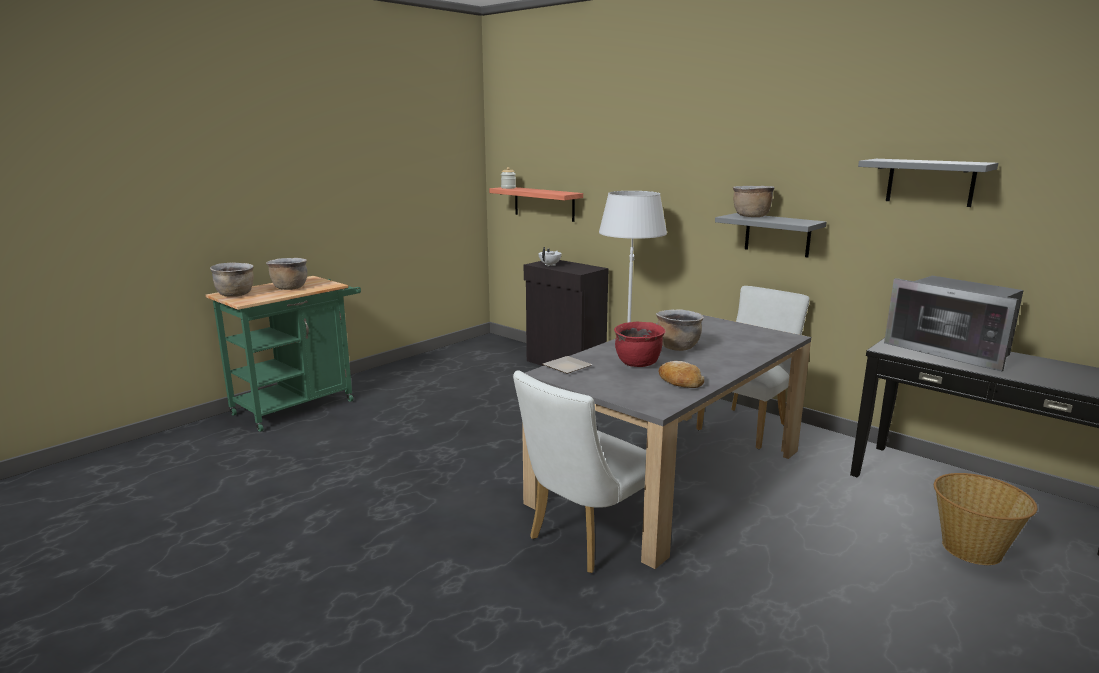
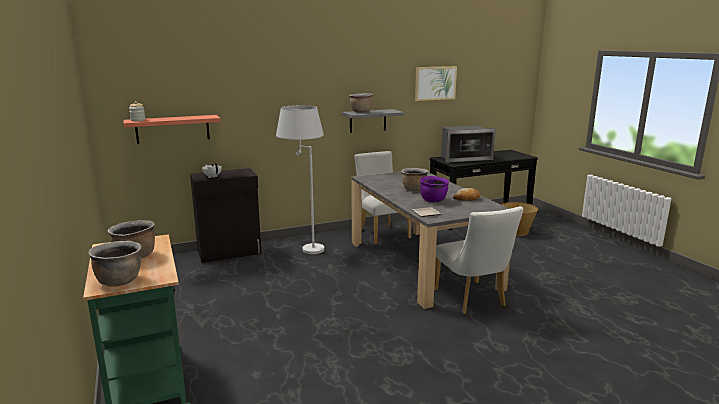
camera: 65 degrees left, 0 degrees up
red cooking pot [614,322,665,367] -> purple cooking pot [420,176,449,202]
grey shelf [858,159,998,207] -> picture [415,66,457,101]

